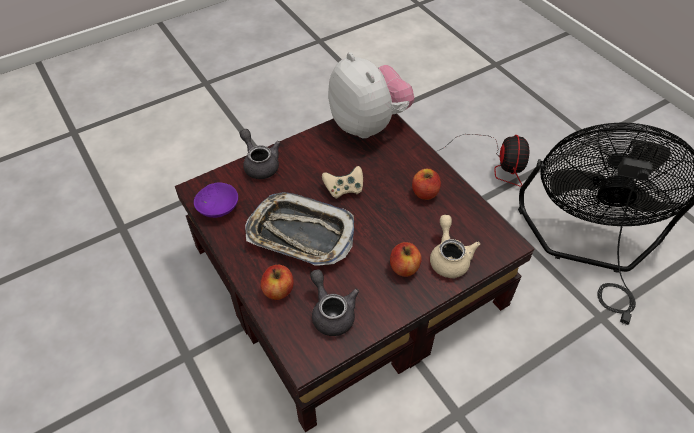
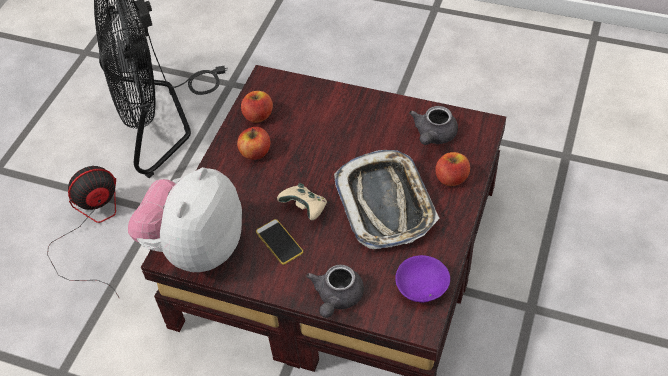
camera: 125 degrees left, 0 degrees up
apple [390,242,422,277] -> apple moved to [241,91,273,123]
beige teapot [430,215,480,278] -> none
none -> phone [256,219,303,265]

